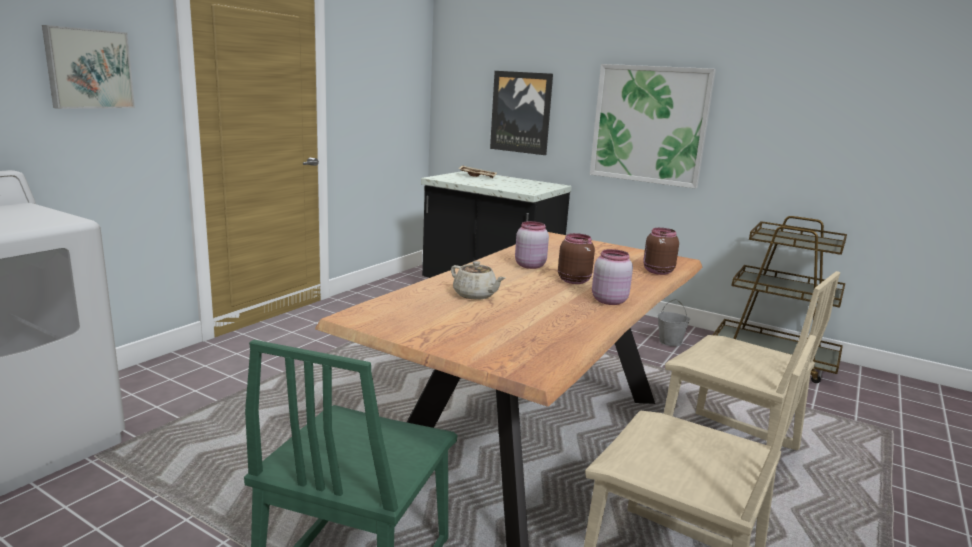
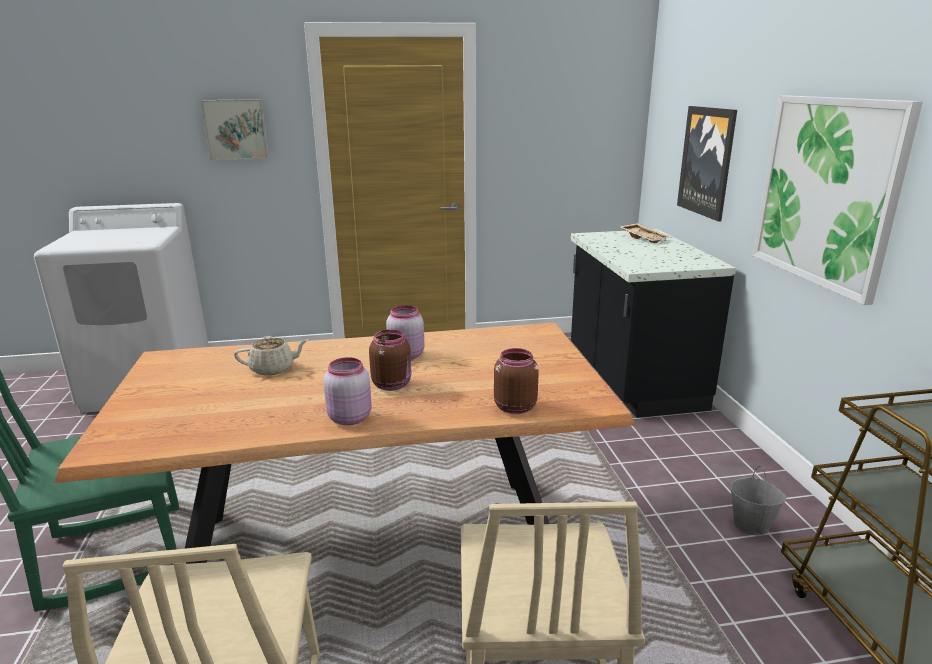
camera: 50 degrees right, 5 degrees up
beige teapot [451,261,505,300] -> beige teapot turned 105 degrees counterclockwise [234,336,308,375]

